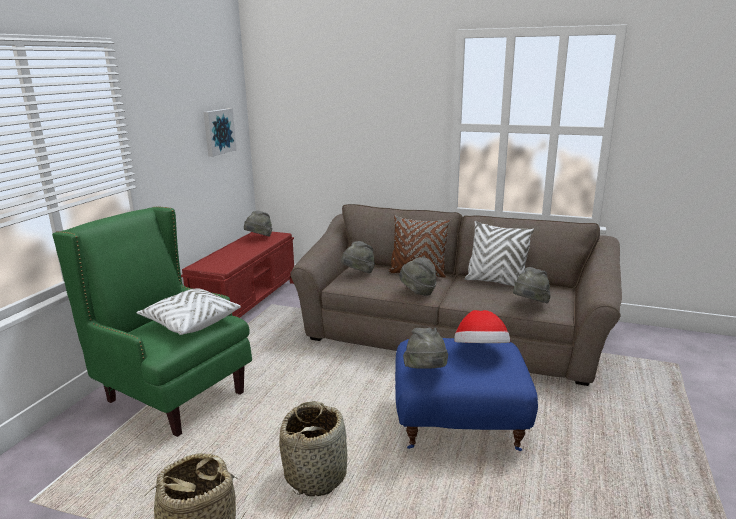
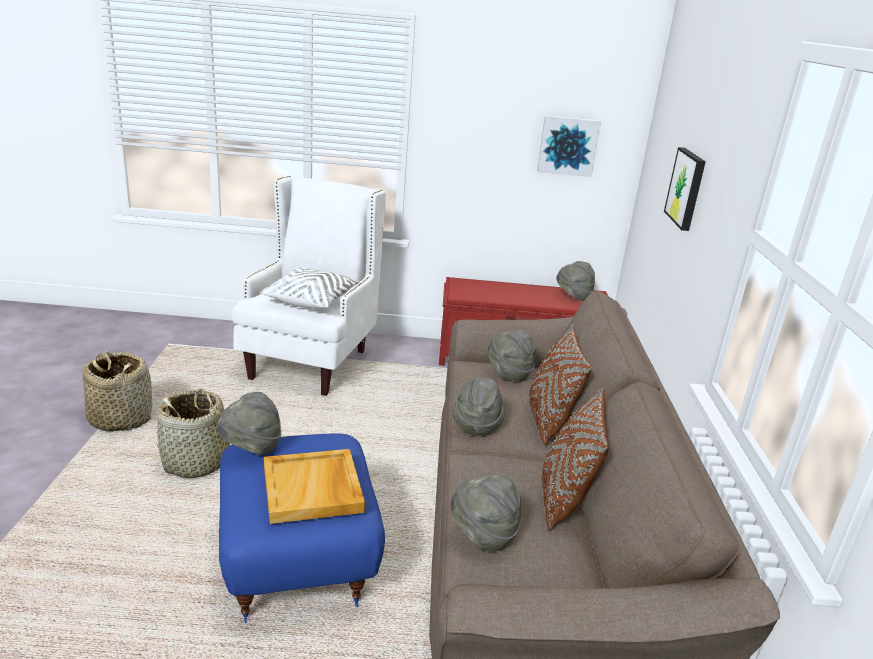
camera: 70 degrees right, 5 degrees up
green armchair [52,207,252,437] -> white armchair [232,176,386,396]
hat [454,310,510,343] -> beige tray [264,449,365,524]
white pillow [464,221,534,286] -> brown pillow [542,387,609,530]
none -> picture [664,147,706,231]

